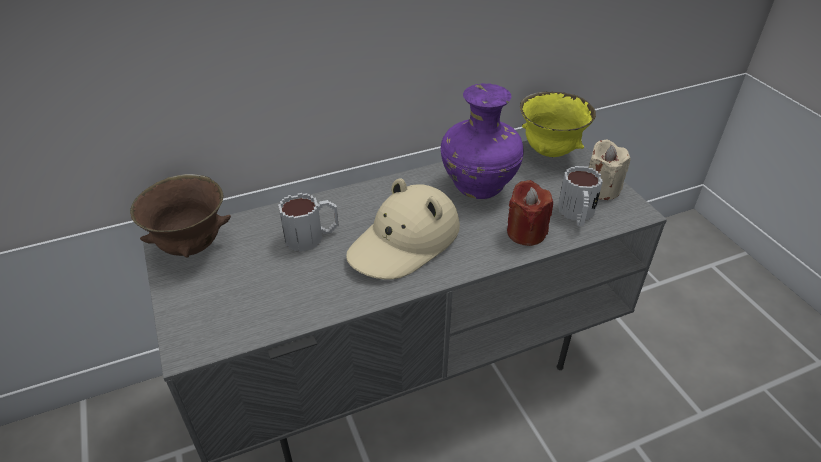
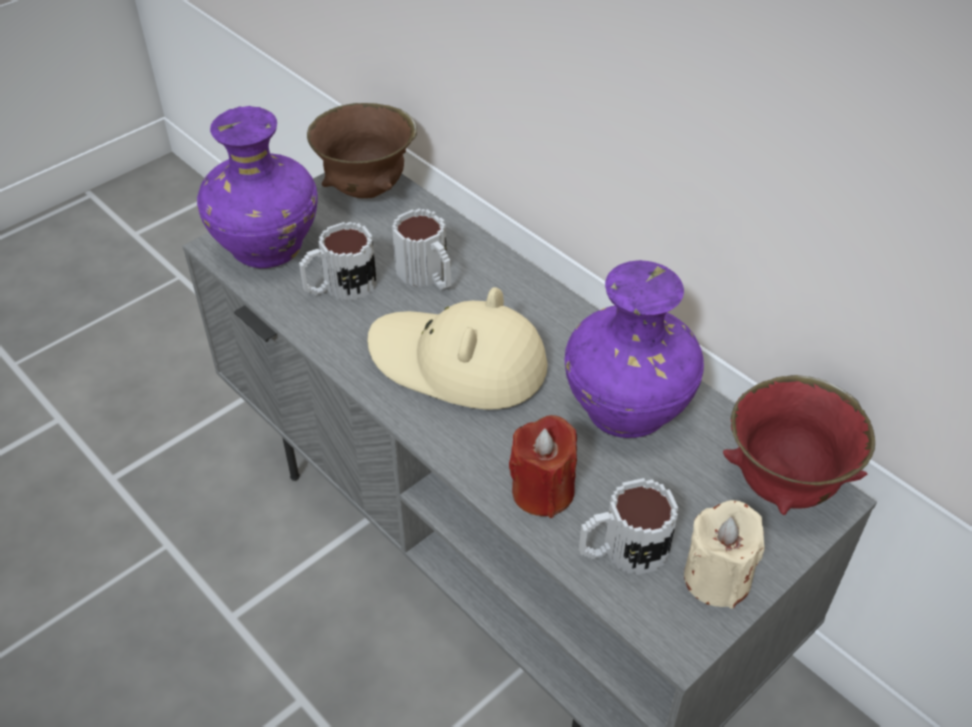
camera: 70 degrees right, 5 degrees up
yellow bowl [520,91,596,157] -> red bowl [723,375,875,515]
none -> purple vase [197,106,318,268]
none -> mug [299,222,377,301]

